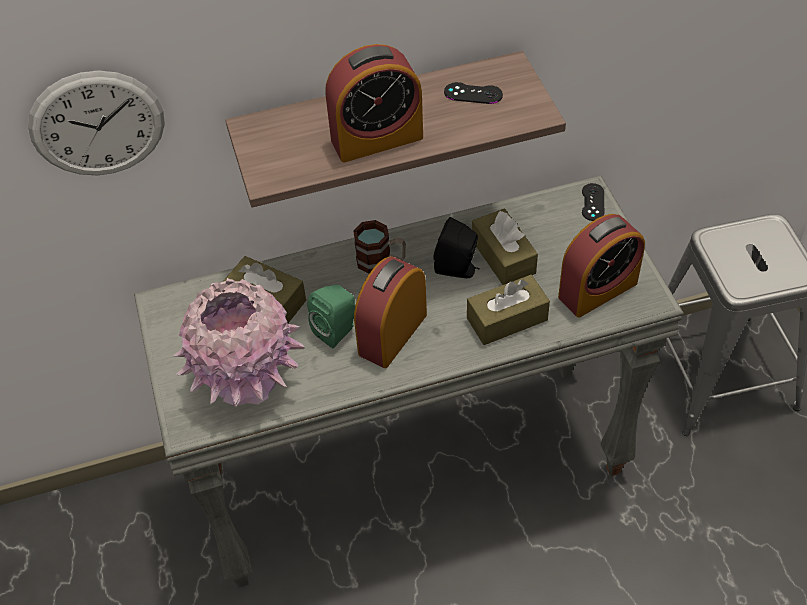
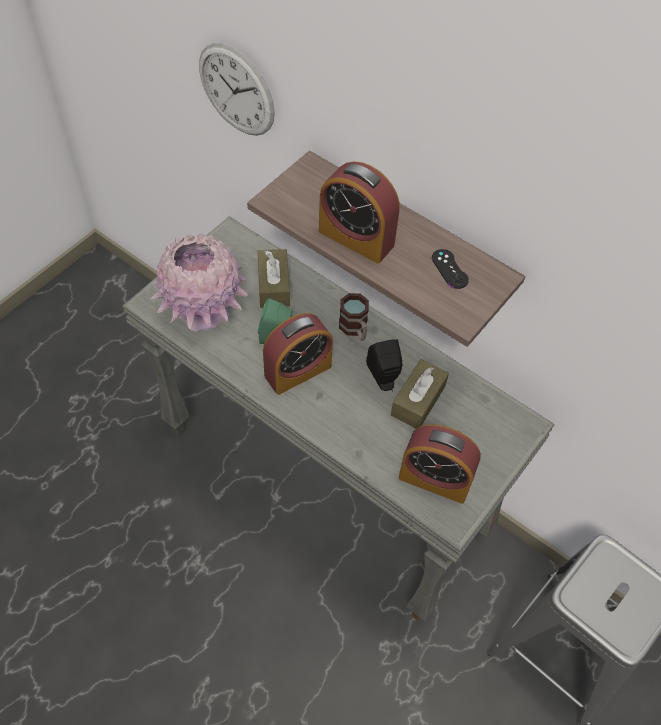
camera: 50 degrees right, 5 degrees up
alarm clock [354,256,427,368] -> alarm clock turned 150 degrees clockwise [263,313,333,395]
brown tissue box [467,275,550,345] -> none
black game controller [582,183,604,221] -> none

